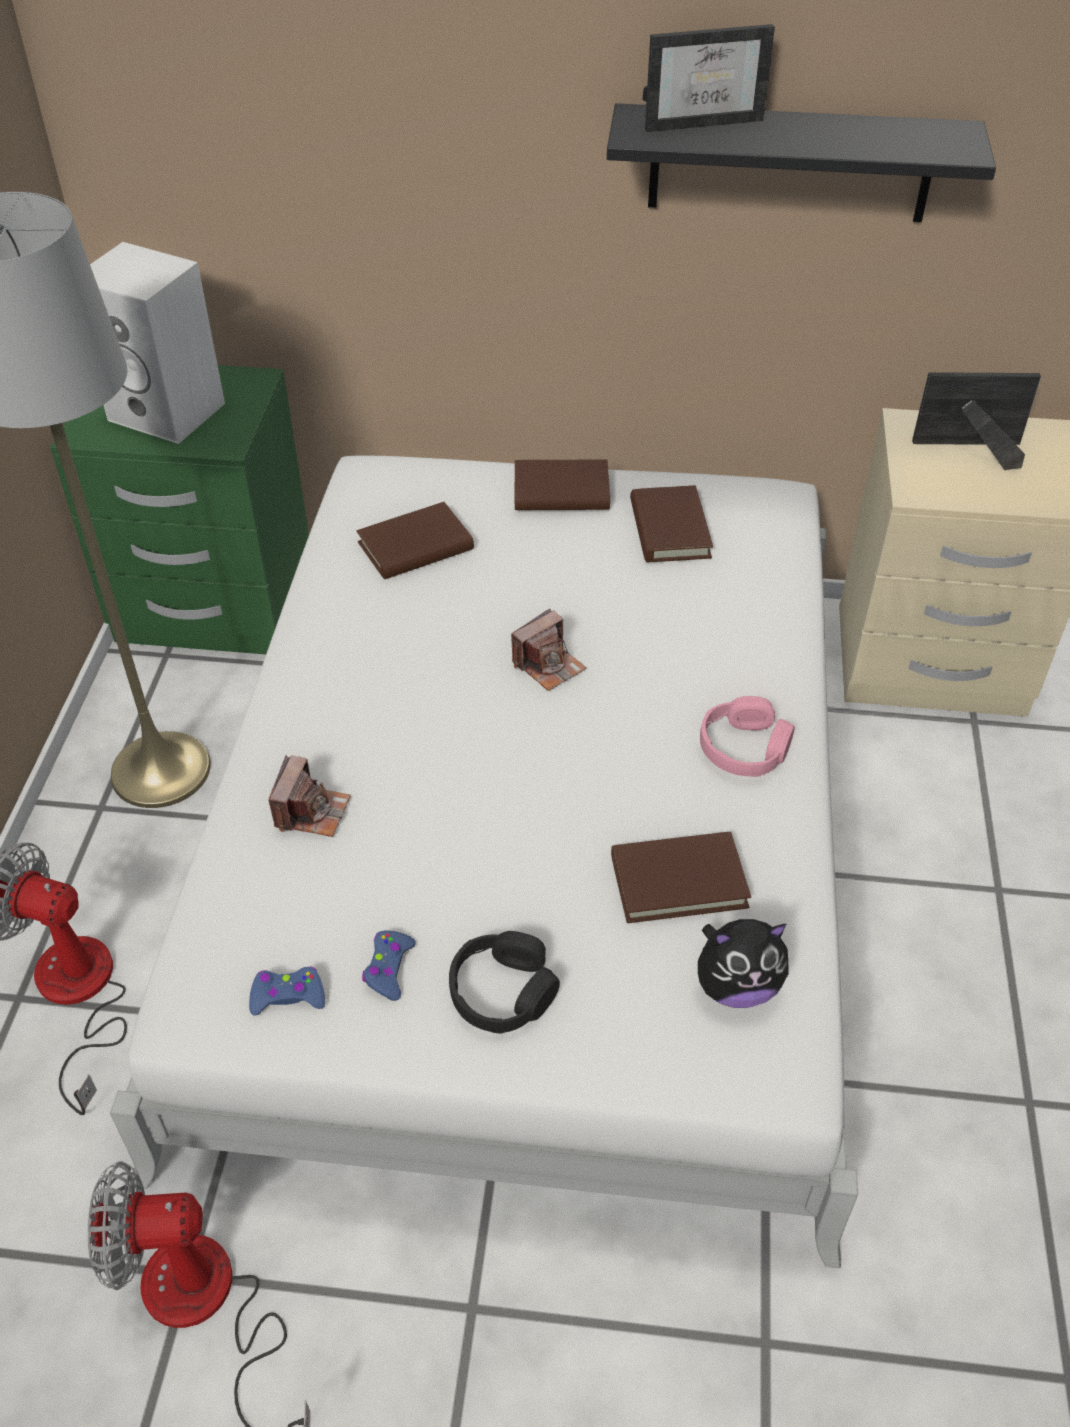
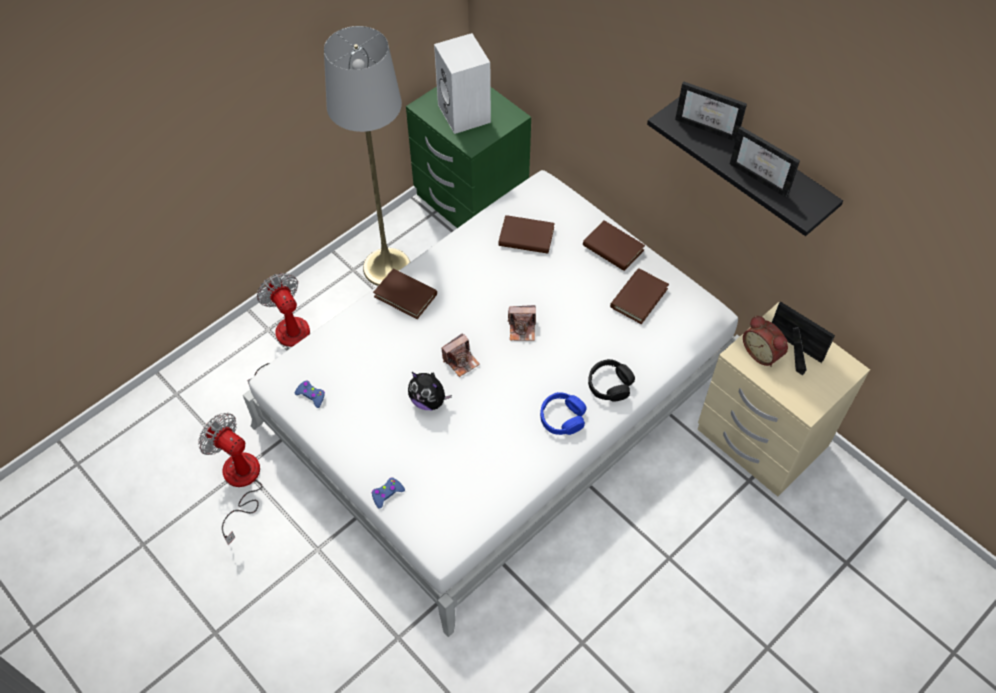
camera: 40 degrees right, 10 degrees up
camera [268,755,351,837] -> camera moved to [442,333,480,377]
blue game controller [362,931,416,1001] -> blue game controller moved to [372,477,405,509]
black headphones [449,931,560,1034] -> black headphones moved to [588,359,635,402]
brown book [611,832,751,923] -> brown book moved to [373,269,437,319]
plush toy [698,919,789,1008] -> plush toy moved to [408,372,452,410]
pink headphones [700,696,795,777] -> blue headphones [540,392,587,435]
none -> picture frame [730,127,800,198]
none -> alarm clock [743,315,788,367]

